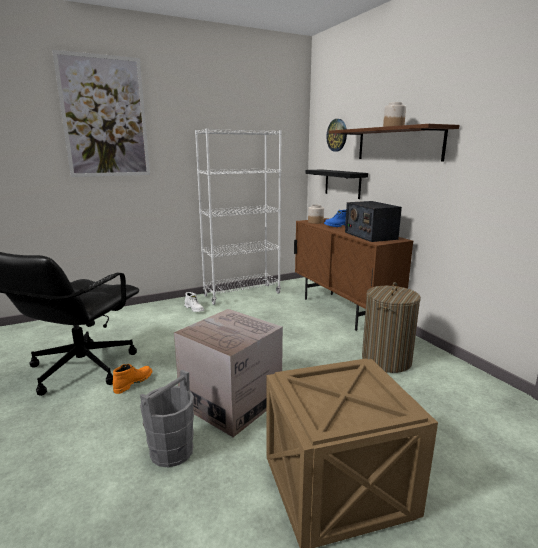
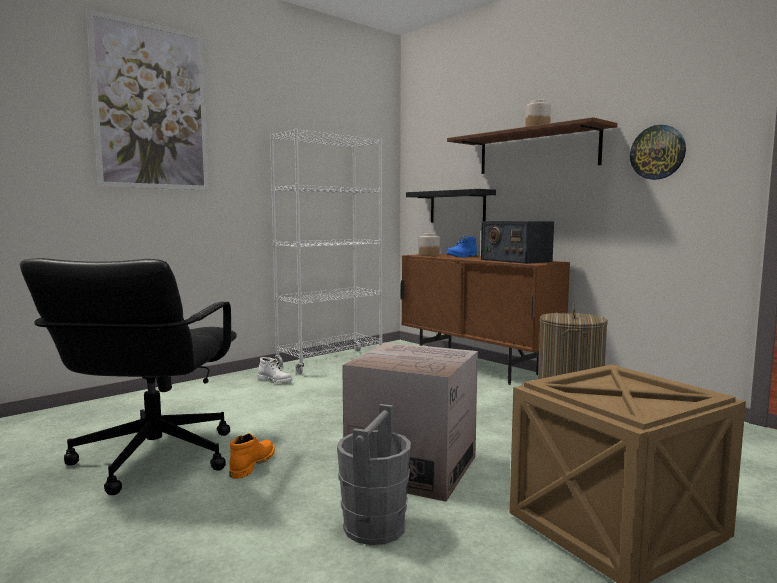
camera: 15 degrees left, 10 degrees down
wall clock [327,119,347,152] -> wall clock moved to [630,125,686,180]

